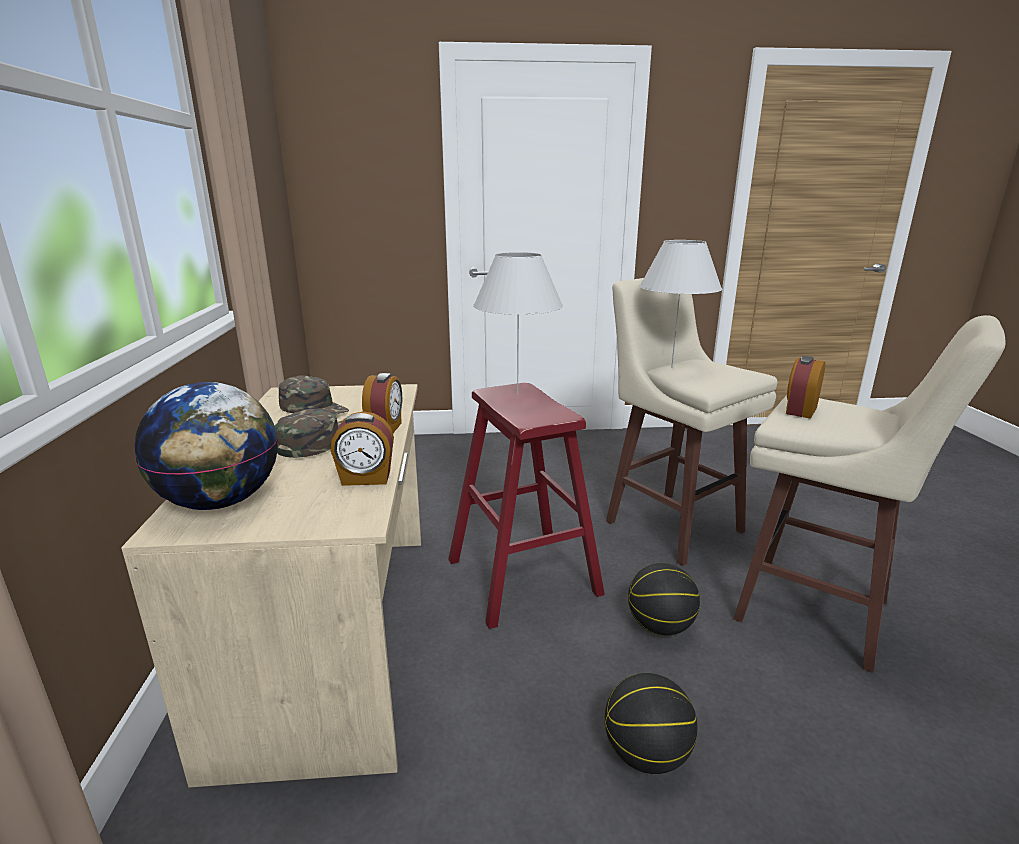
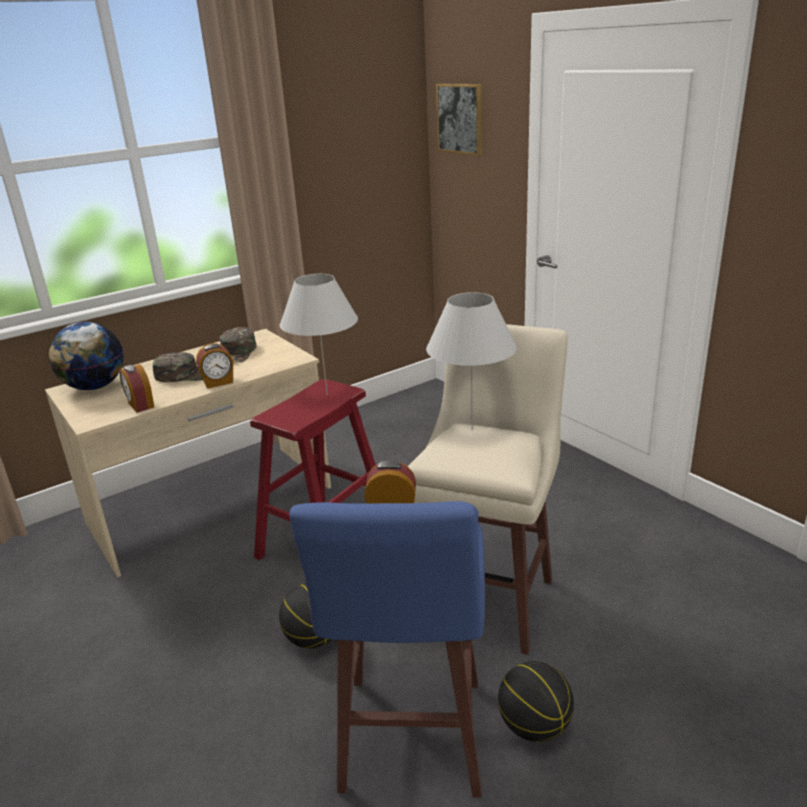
camera: 60 degrees right, 5 degrees up
basketball [605,673,697,774] -> basketball moved to [498,661,574,742]
beige stool [734,315,1006,673] -> blue stool [289,501,485,798]
none -> picture [436,84,482,156]

